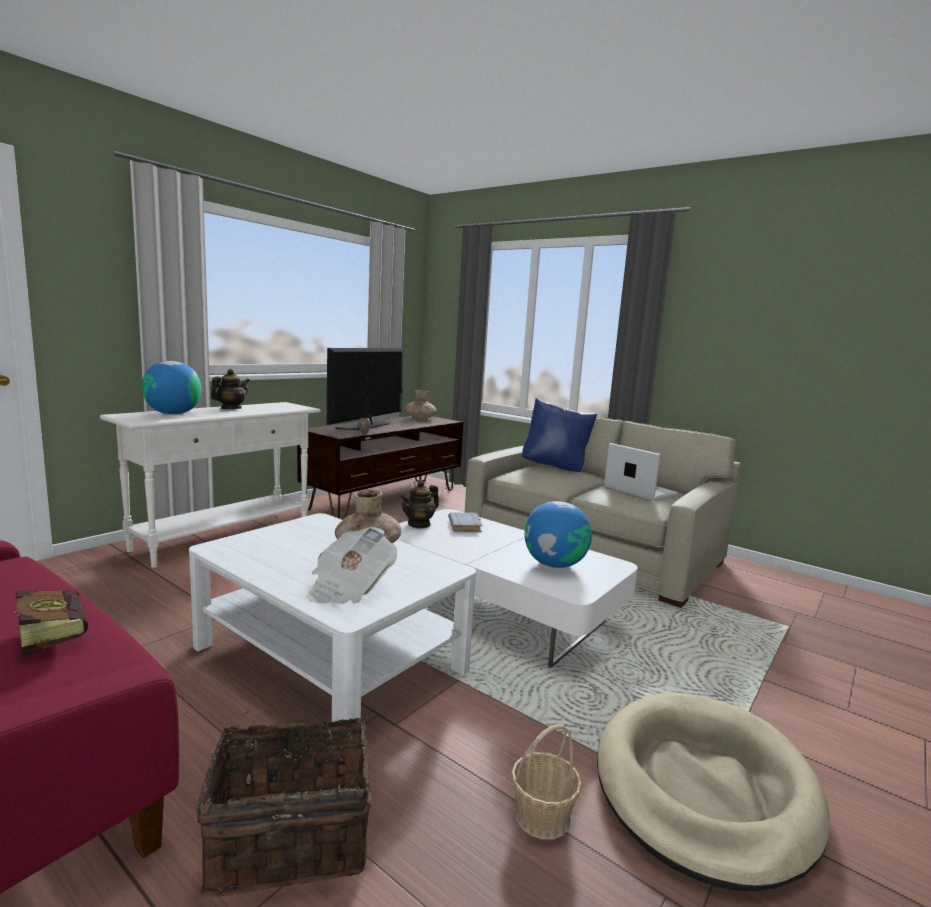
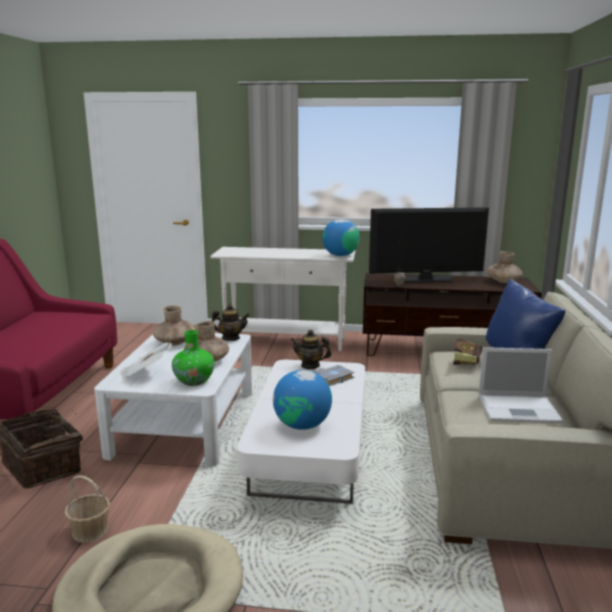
camera: 60 degrees right, 5 degrees up
book [13,590,88,658] -> book moved to [453,338,482,365]
globe [142,361,201,414] -> globe moved to [322,219,360,256]
teapot [210,369,250,409] -> teapot moved to [212,304,250,341]
laptop [604,443,678,501] -> laptop turned 75 degrees clockwise [479,347,563,423]
none -> brown vase [153,305,195,346]
none -> green vase [172,330,214,386]

